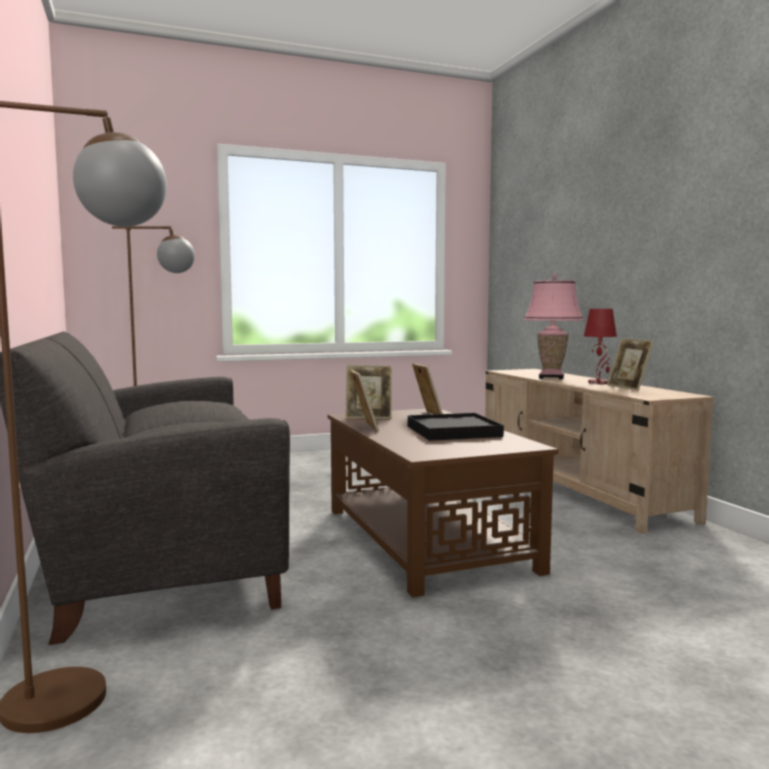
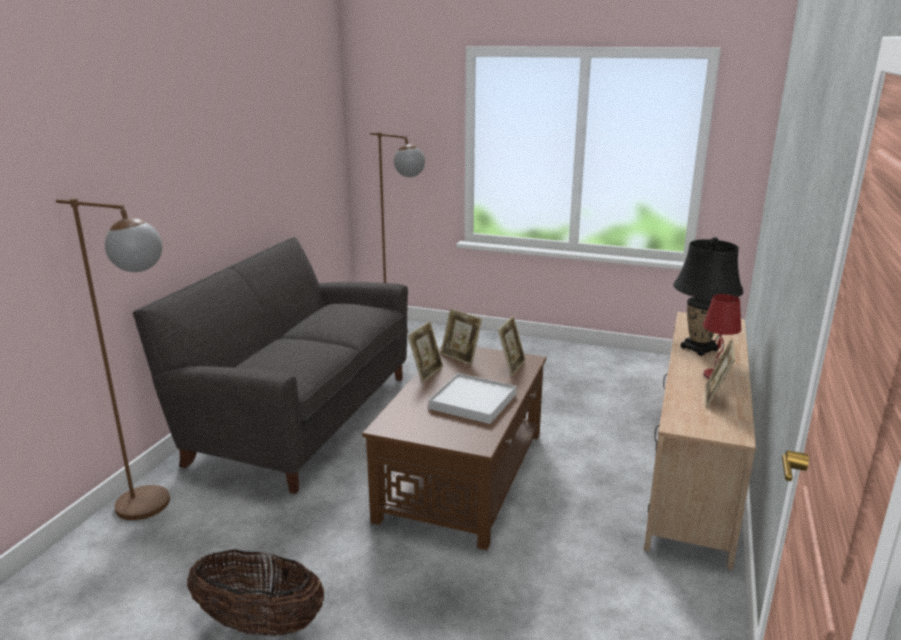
camera: 40 degrees right, 15 degrees up
black tray [408,413,504,441] -> white tray [428,373,516,424]
pink table lamp [524,273,584,379] -> black table lamp [673,237,743,356]
none -> basket [187,549,325,636]

